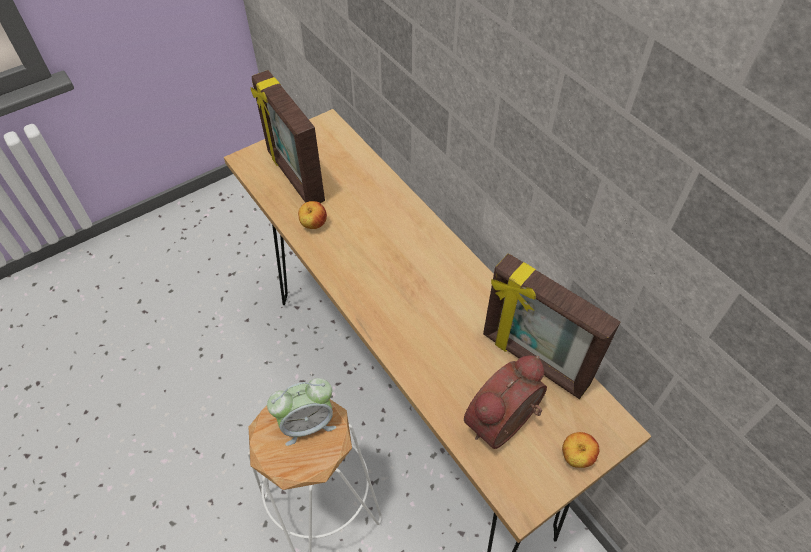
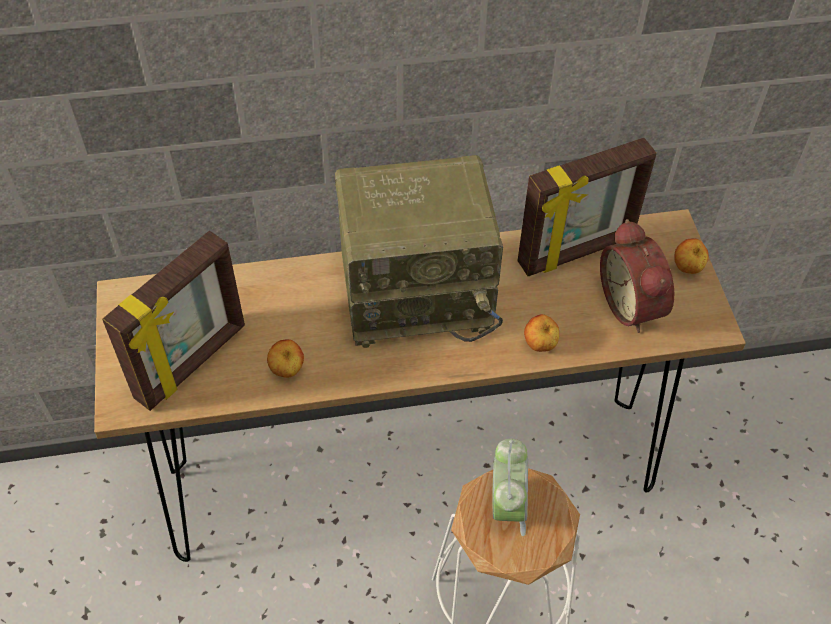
camera: 65 degrees left, 0 degrees up
picture frame [250,70,325,203] -> picture frame turned 45 degrees counterclockwise [102,231,245,411]
none -> radio [335,155,503,348]
none -> apple [524,314,559,352]

